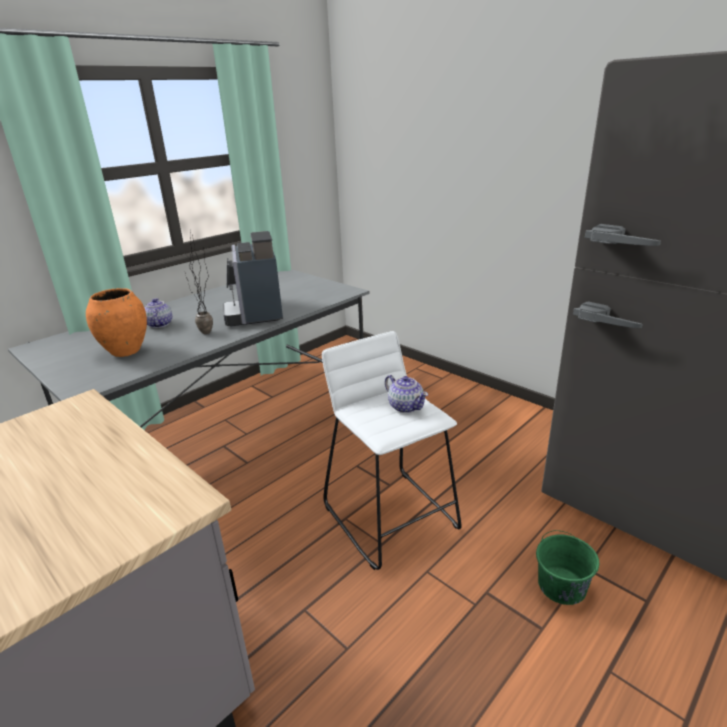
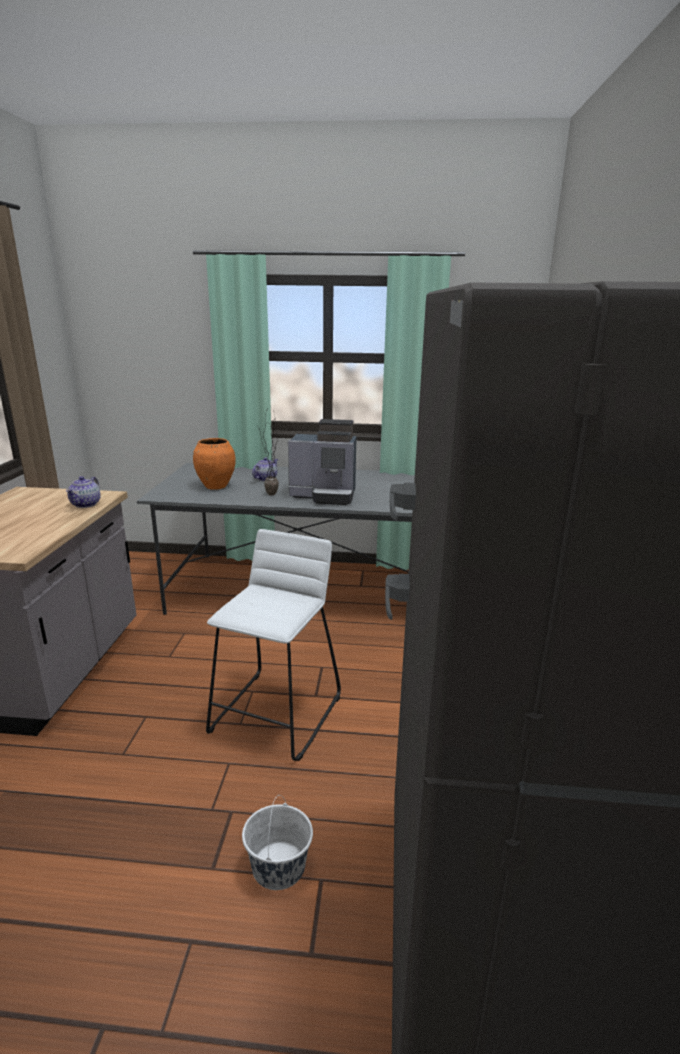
camera: 50 degrees right, 5 degrees down
coffee machine [223,231,283,327] -> coffee machine turned 120 degrees counterclockwise [288,419,357,505]
teapot [385,375,428,413] -> teapot moved to [66,476,101,508]
green bucket [536,530,599,605] -> white bucket [242,795,313,890]

